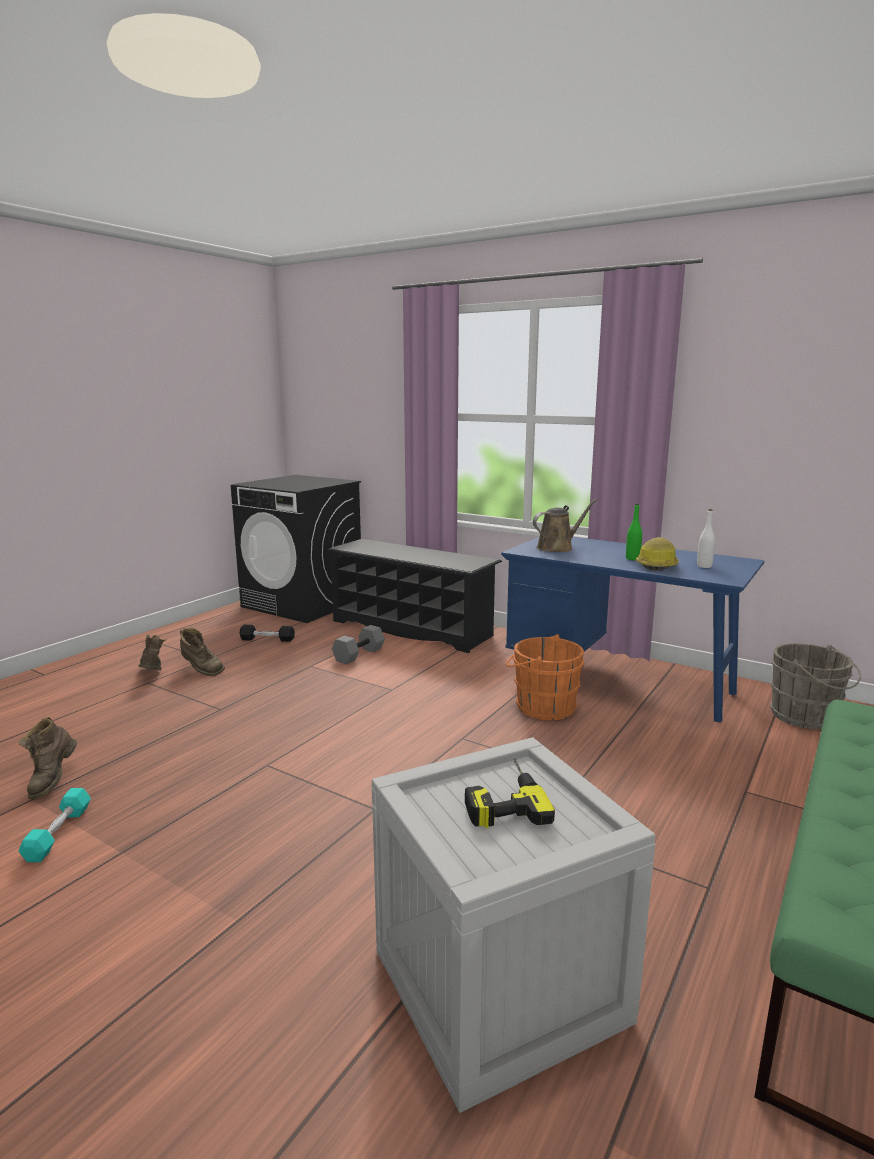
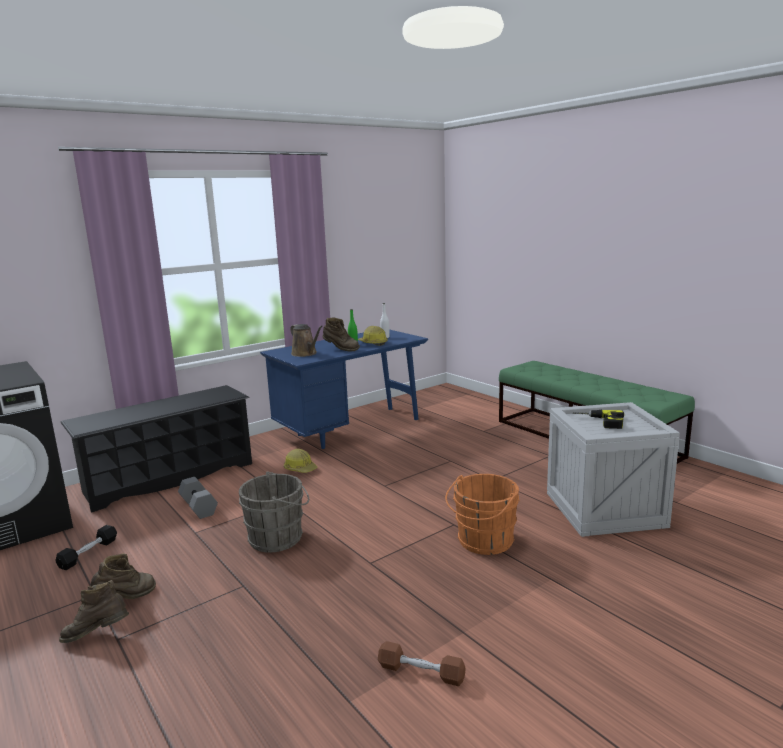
camera: 70 degrees left, 0 degrees up
turquoise dumbbell [18,788,91,862] -> brown dumbbell [378,641,466,686]
brown boot [19,717,77,800] -> brown boot moved to [323,318,360,352]
orange bucket [506,634,584,720] -> orange bucket moved to [445,474,520,555]
brown watering can [533,499,597,552] -> brown watering can turned 150 degrees clockwise [290,324,323,357]
grey bucket [770,643,861,729] -> grey bucket moved to [239,471,309,553]
none -> hard hat [284,449,318,473]

